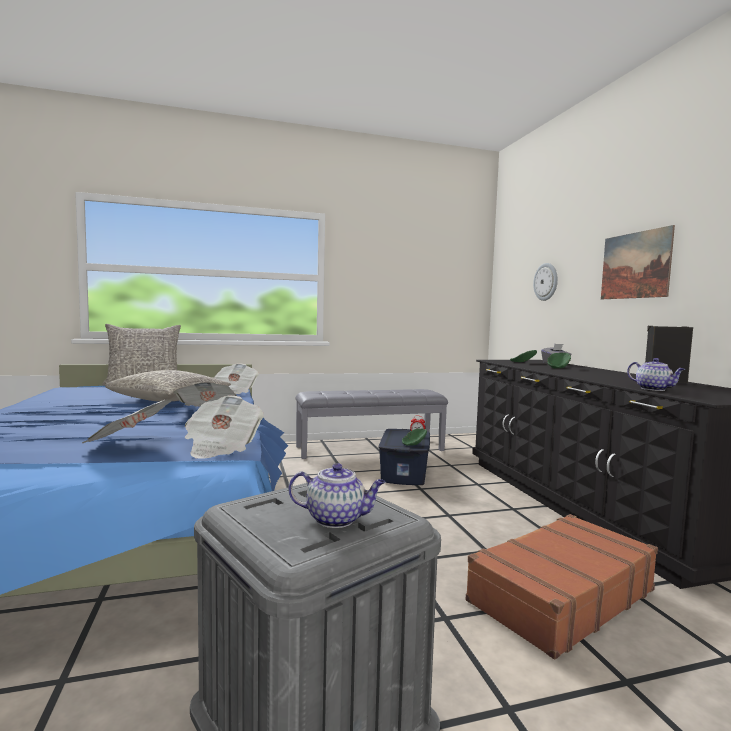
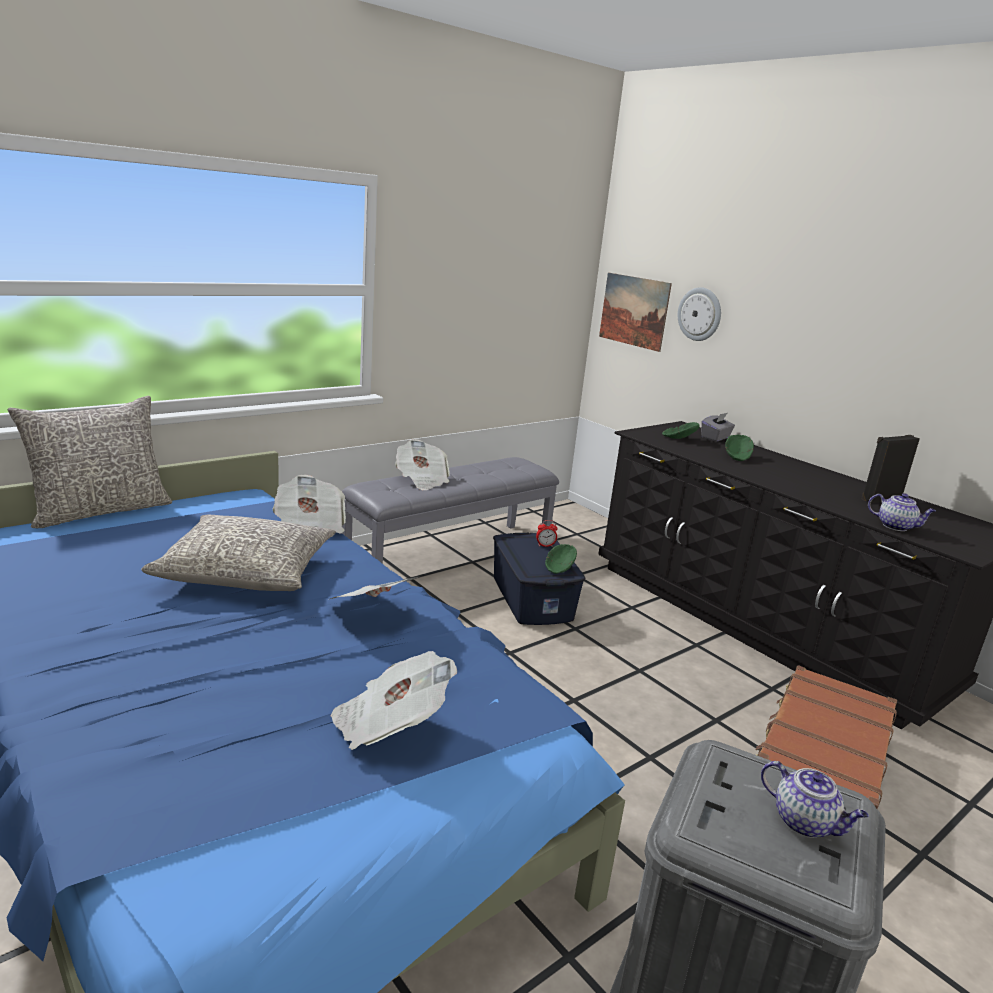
camera: 25 degrees left, 15 degrees up
newspaper [185,396,264,459] -> newspaper moved to [395,439,450,490]
teapot [288,463,386,528] -> teapot turned 60 degrees clockwise [761,761,869,838]
picture [601,225,675,299] -> picture moved to [599,273,672,352]

